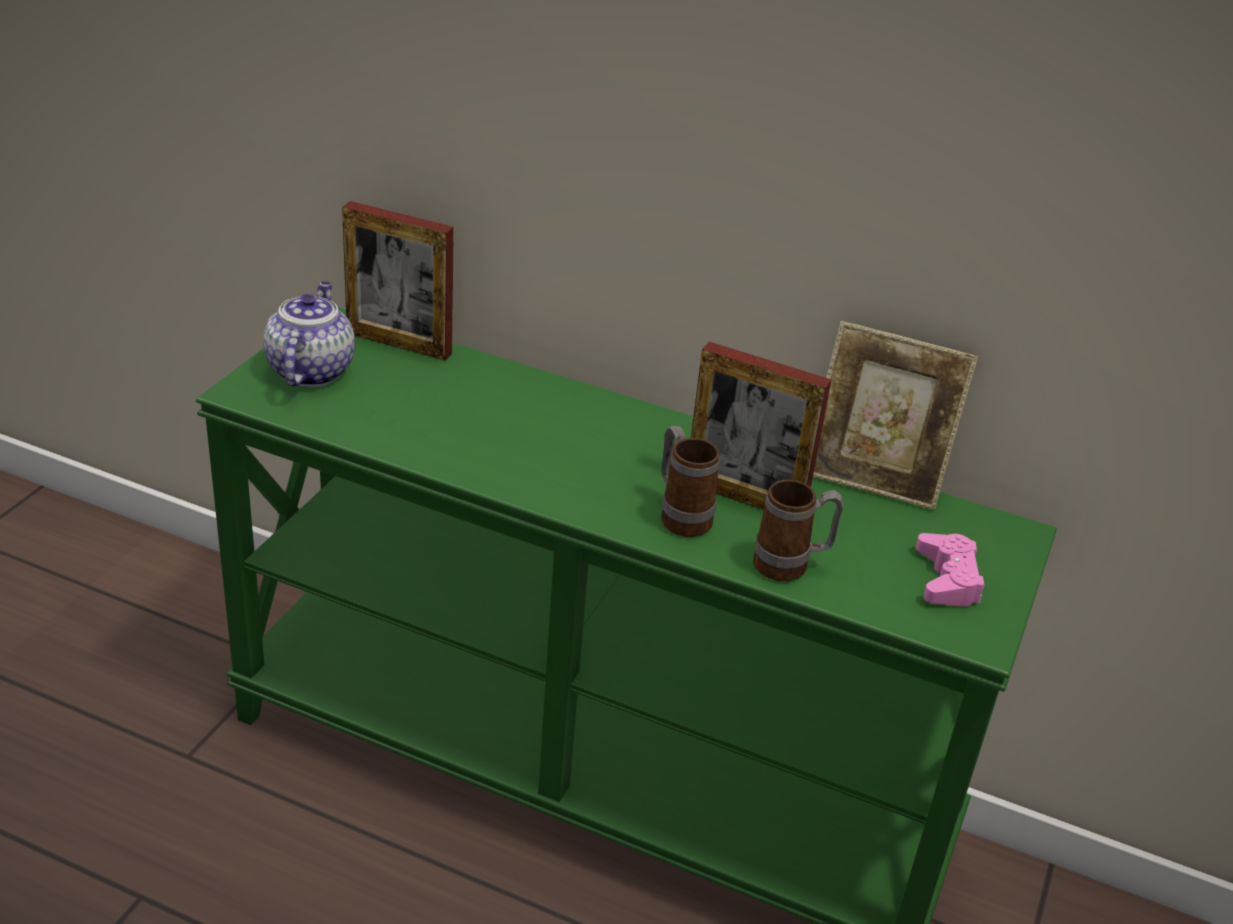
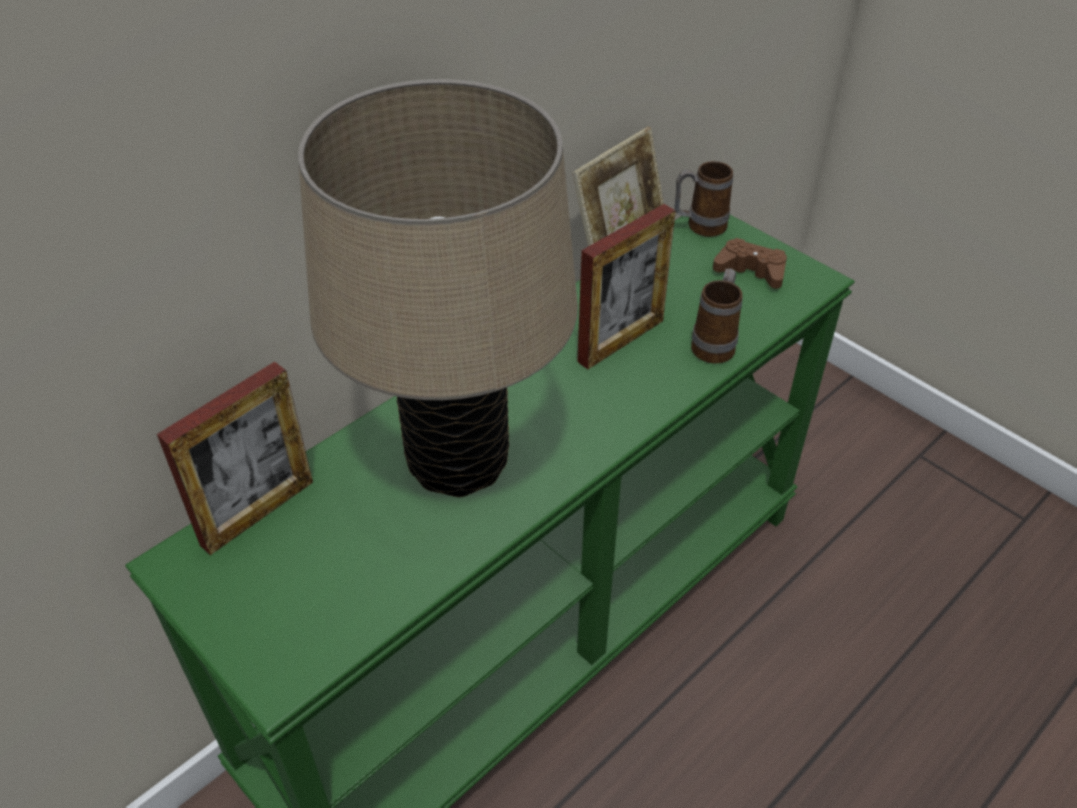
camera: 65 degrees left, 10 degrees up
teapot [263,281,355,387] -> none
mug [661,426,720,537] -> mug moved to [675,161,733,237]
pink game controller [916,533,985,607] -> brown game controller [713,238,787,289]
none -> beige table lamp [298,79,578,497]

